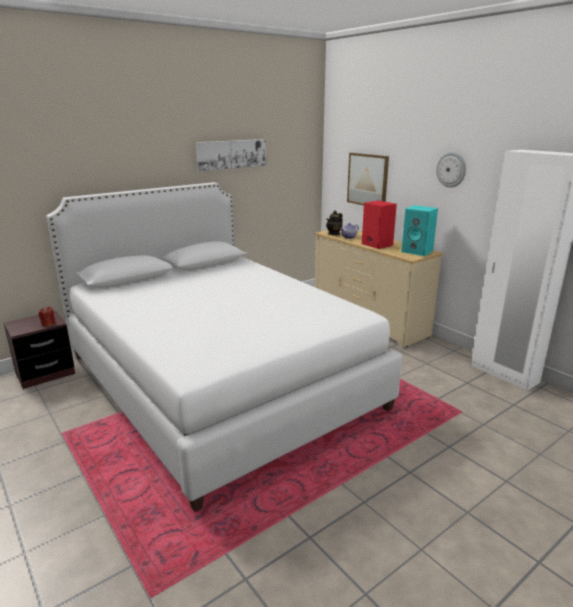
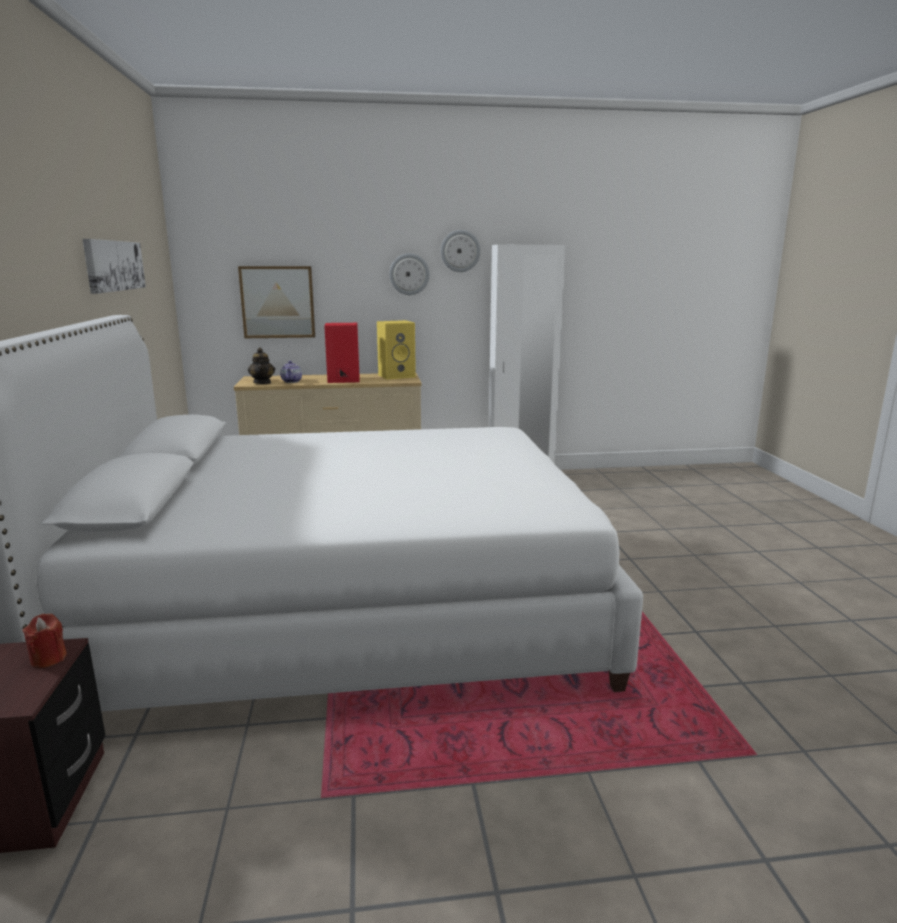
camera: 60 degrees left, 5 degrees down
turquoise speaker [401,205,438,256] -> yellow speaker [377,320,416,380]
none -> wall clock [441,230,481,272]

